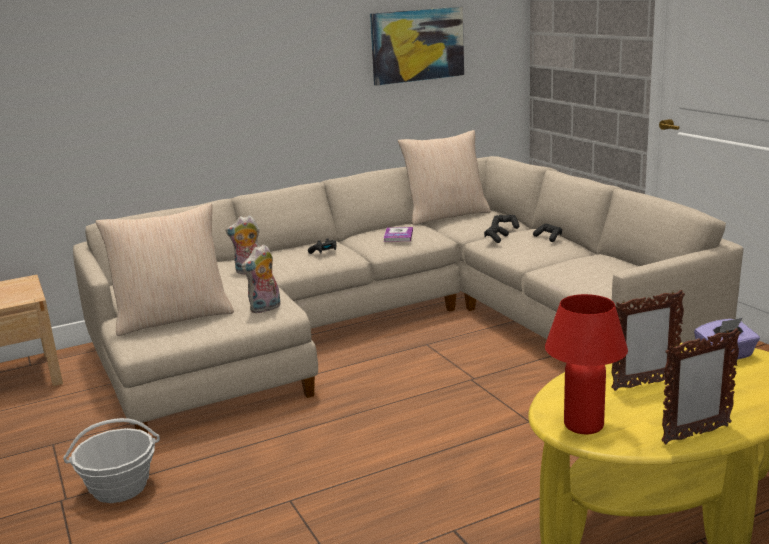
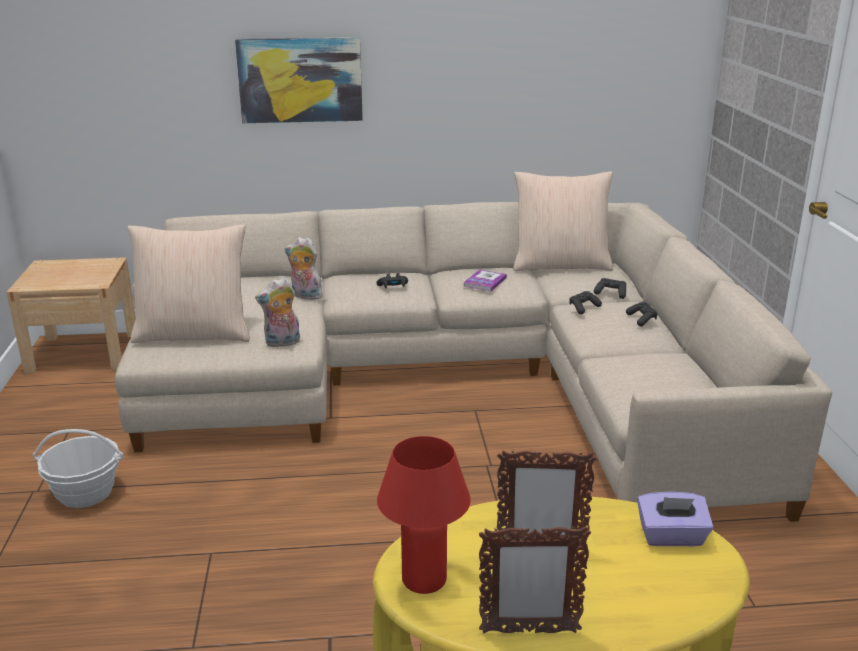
camera: 20 degrees right, 5 degrees up
picture [370,7,464,86] -> picture moved to [235,37,363,123]

